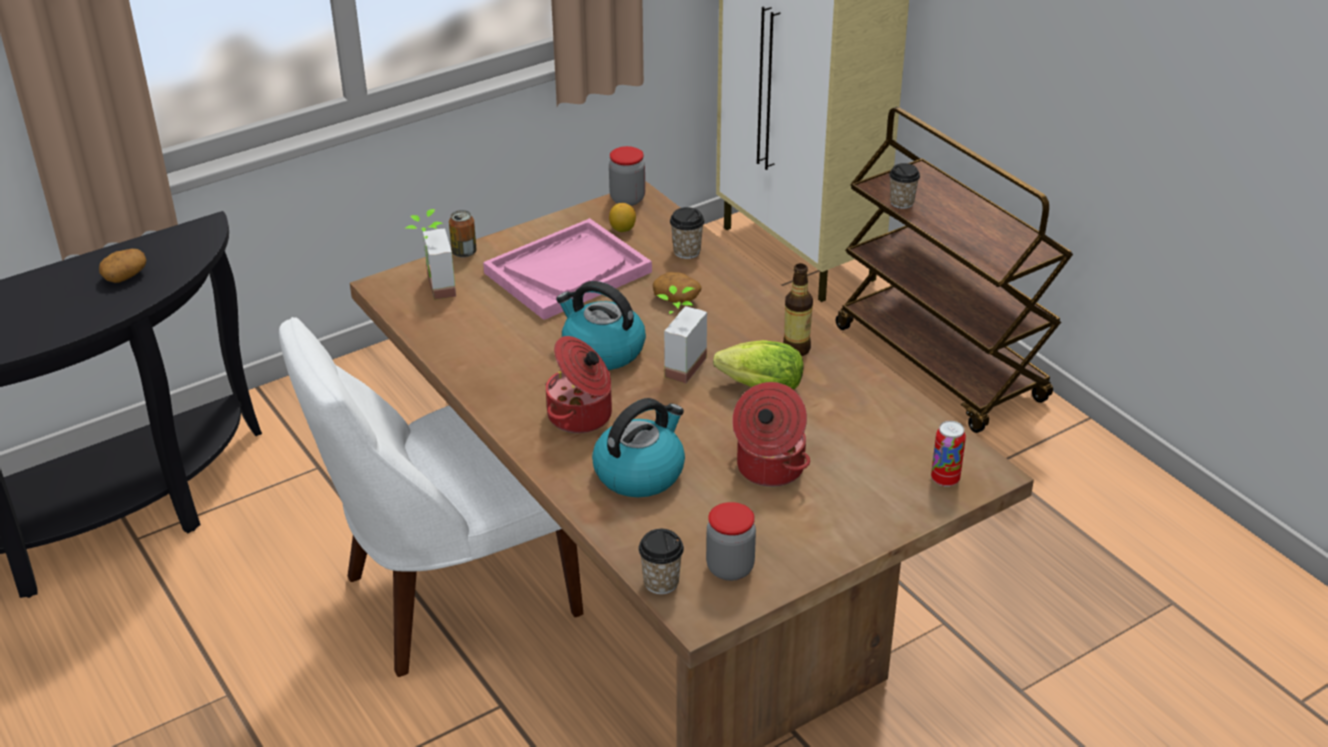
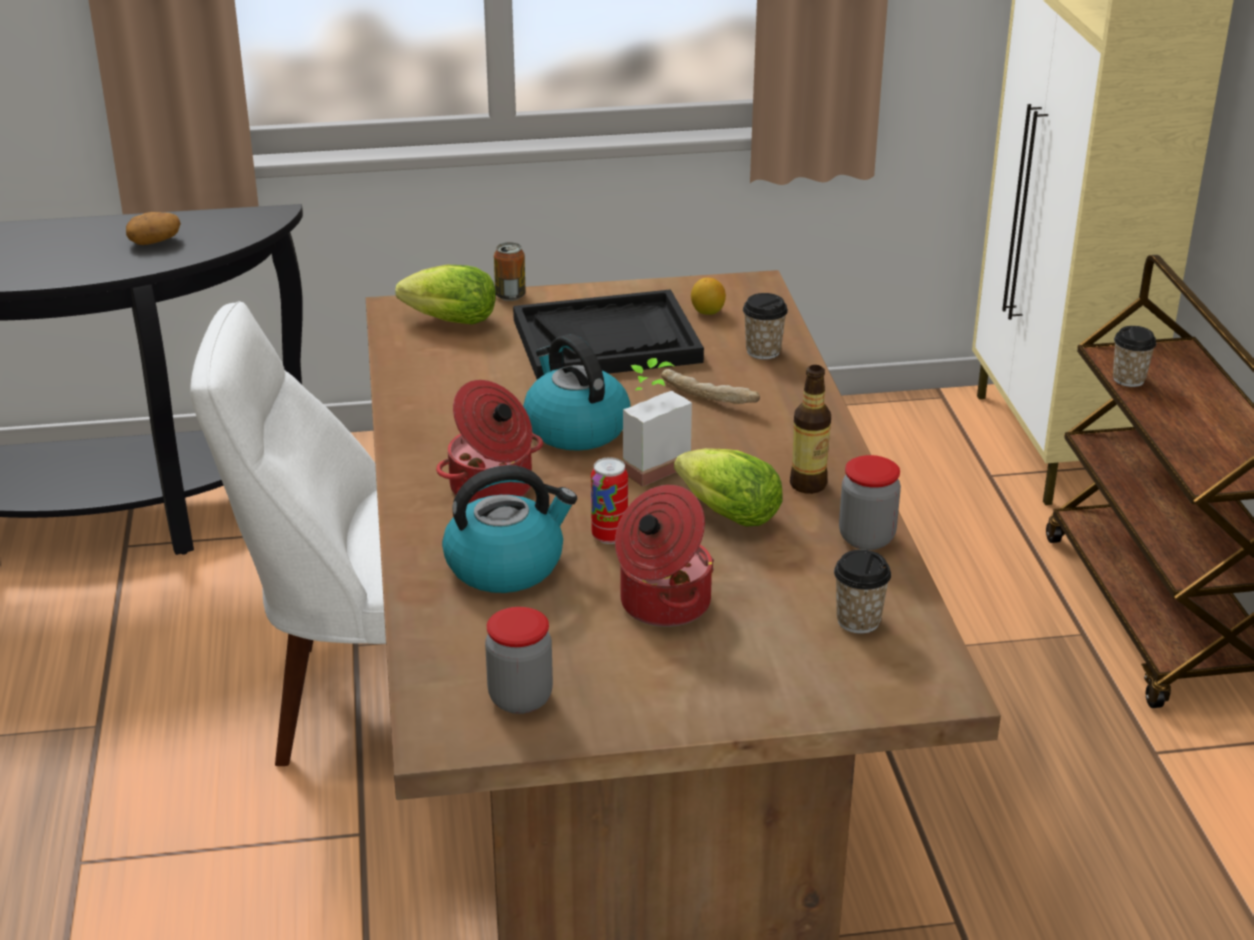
camera: 25 degrees right, 5 degrees down
potted plant [404,209,456,300] -> lettuce [395,265,496,325]
pink tray [483,218,652,320] -> black tray [513,289,704,380]
jar [609,146,645,206] -> jar moved to [839,455,901,550]
cup [638,529,684,594] -> cup moved to [834,550,891,634]
potato [652,272,702,303] -> bread [661,369,760,404]
can [931,421,966,487] -> can moved to [591,457,628,544]

